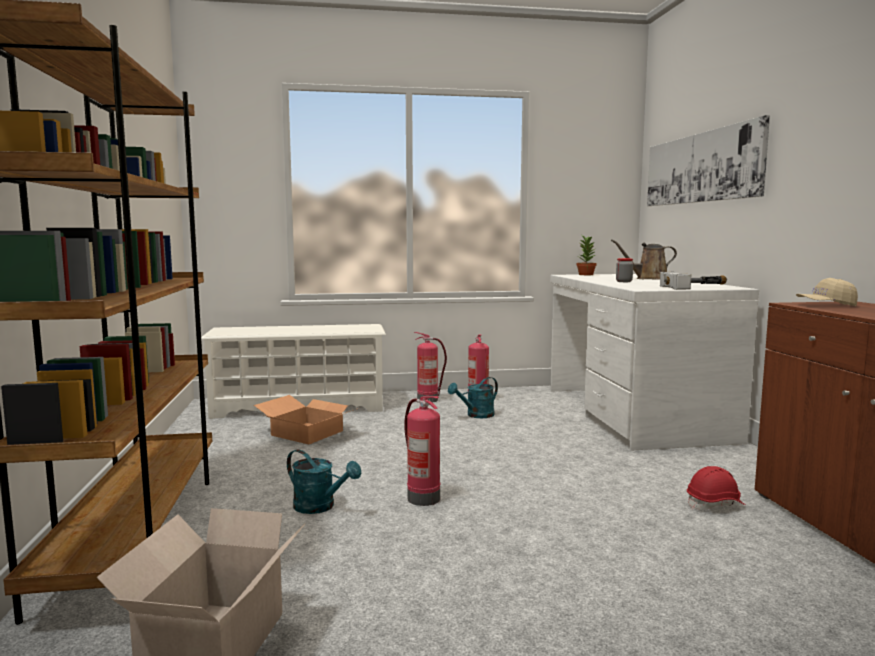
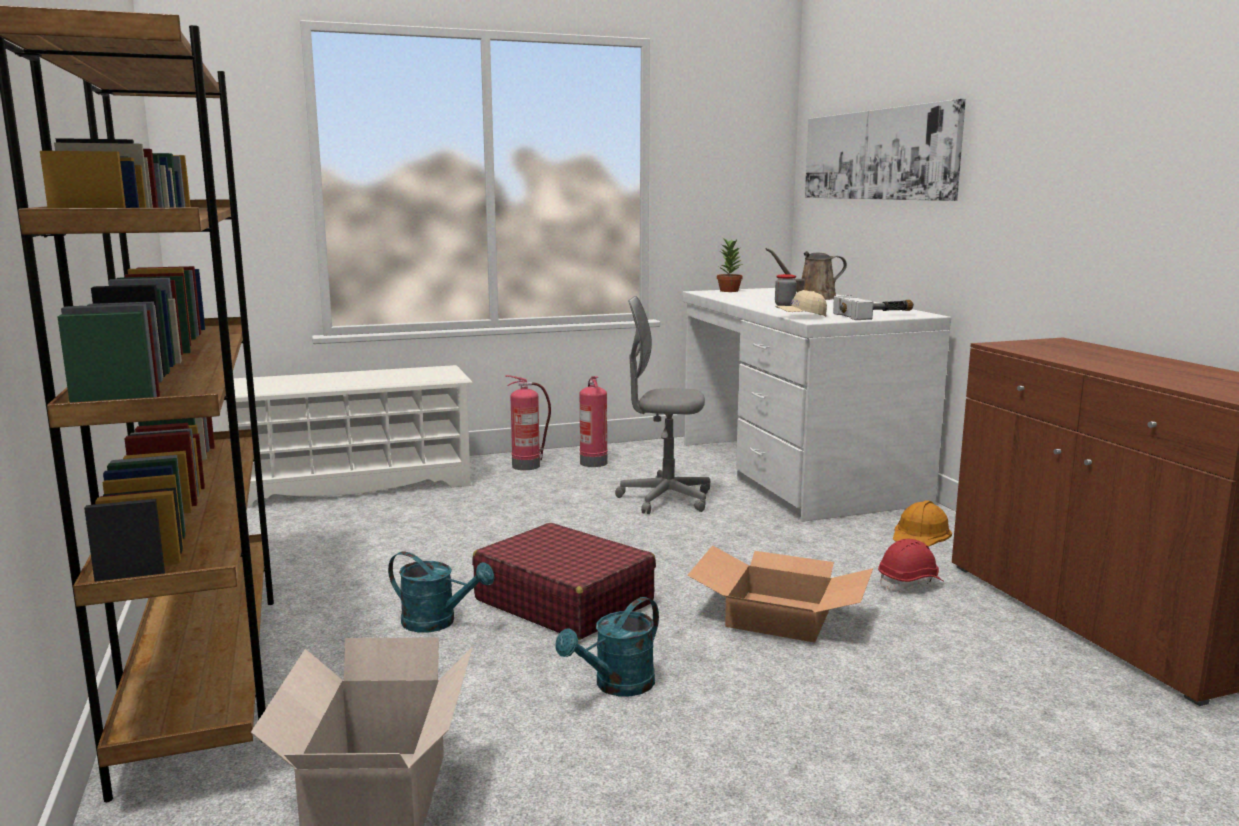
camera: 10 degrees left, 5 degrees up
cardboard box [254,395,358,444] -> cardboard box moved to [687,545,873,643]
fire extinguisher [404,396,441,506] -> red suitcase [472,523,656,640]
turquoise watering can [448,377,498,418] -> turquoise watering can moved to [555,597,659,696]
beige cap [796,278,858,307] -> beige cap moved to [775,290,827,317]
none -> grey office chair [615,296,710,514]
none -> orange hard hat [893,500,952,547]

